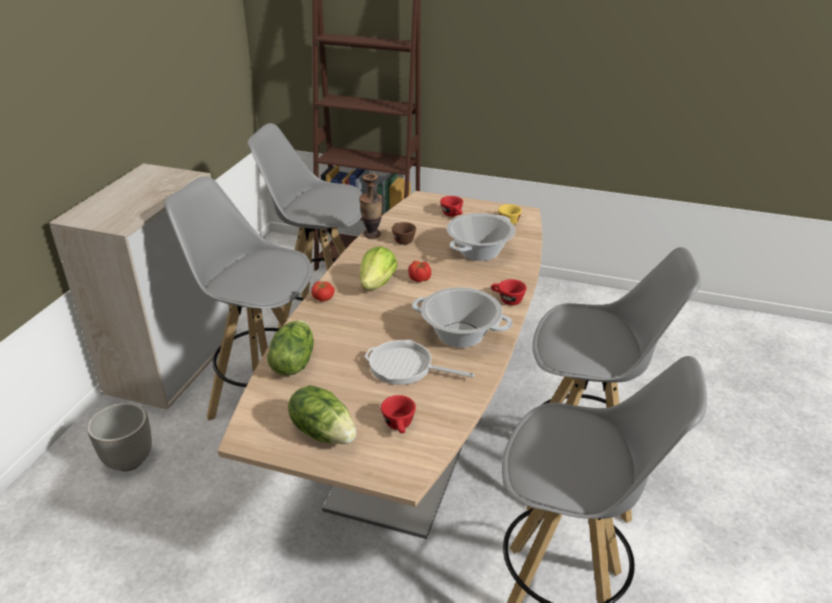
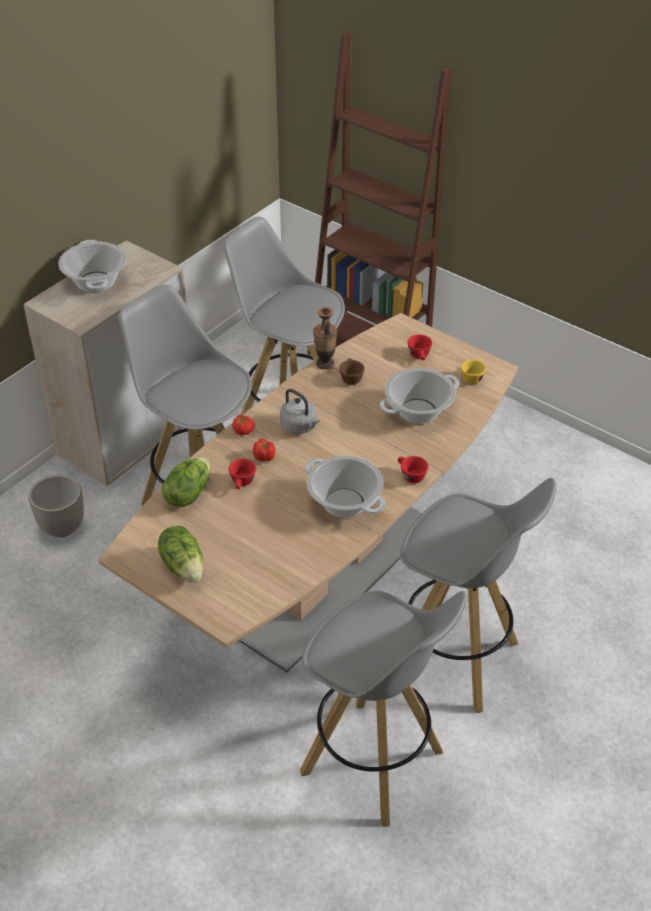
camera: 20 degrees right, 10 degrees up
lettuce [360,246,398,290] -> grey kettle [280,389,319,434]
frying pan [365,340,475,385] -> none
red cup [381,395,416,433] -> red cup moved to [229,459,256,489]
tomato [408,261,431,282] -> tomato moved to [253,439,275,462]
none -> cooking pot [58,240,126,292]

